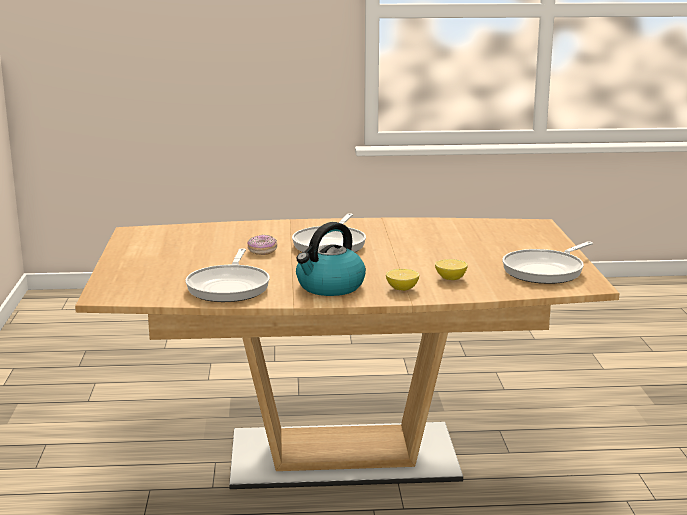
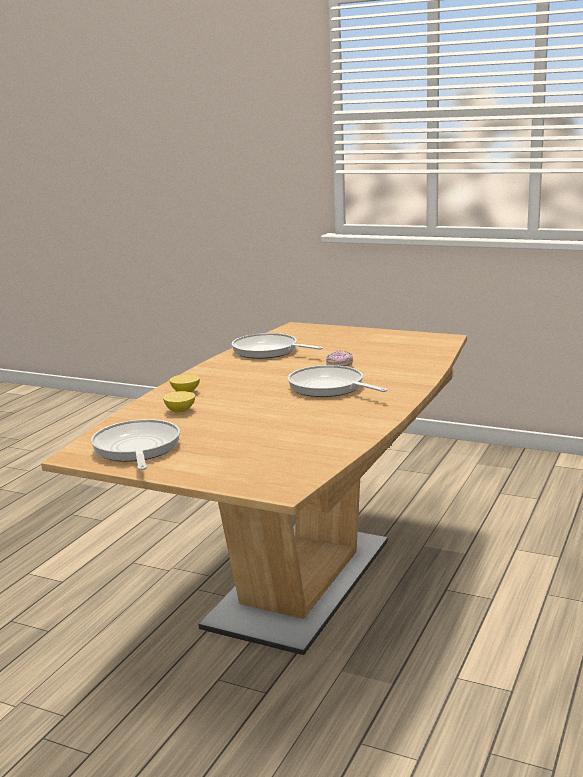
camera: 120 degrees right, 0 degrees up
kettle [296,222,366,296] -> none

